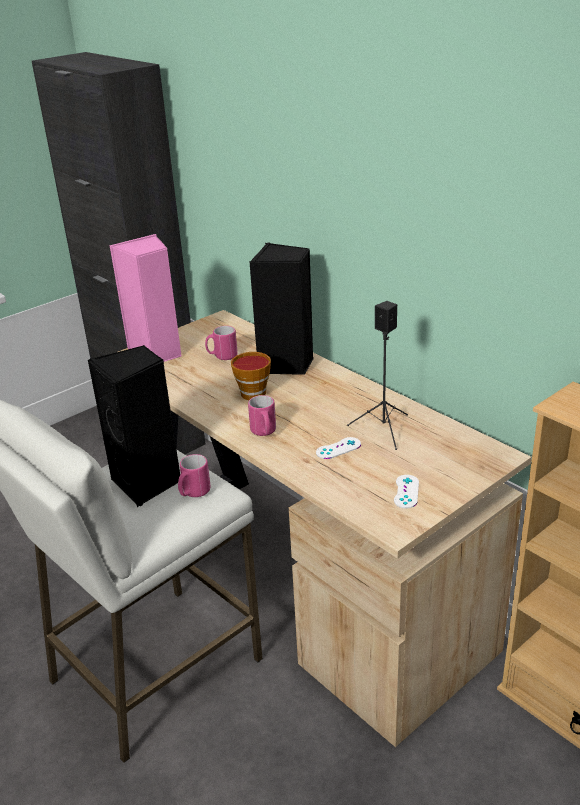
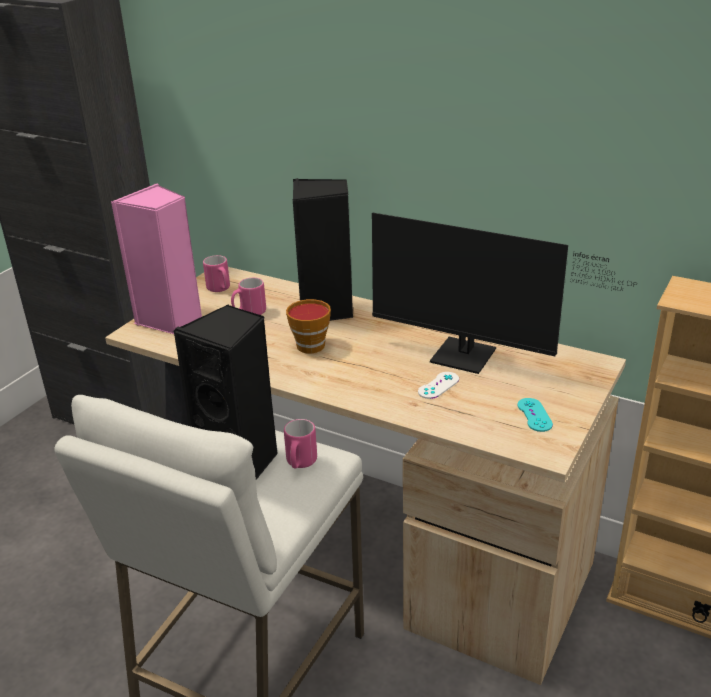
camera: 20 degrees left, 0 degrees up
pink mug [248,395,276,436] -> pink mug moved to [203,255,230,292]
black speaker [347,301,408,450] -> monitor [372,212,637,374]
white game controller [394,475,419,509] -> turquoise game controller [517,398,553,432]

